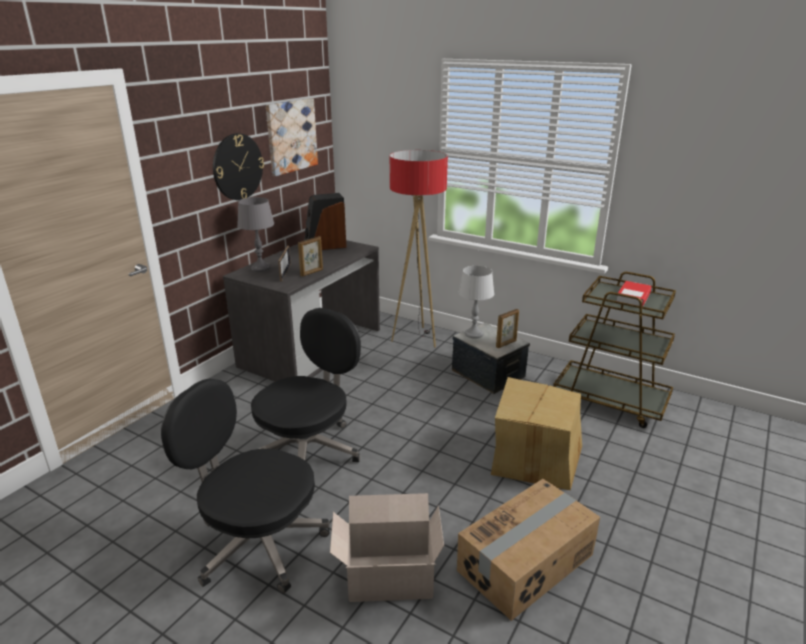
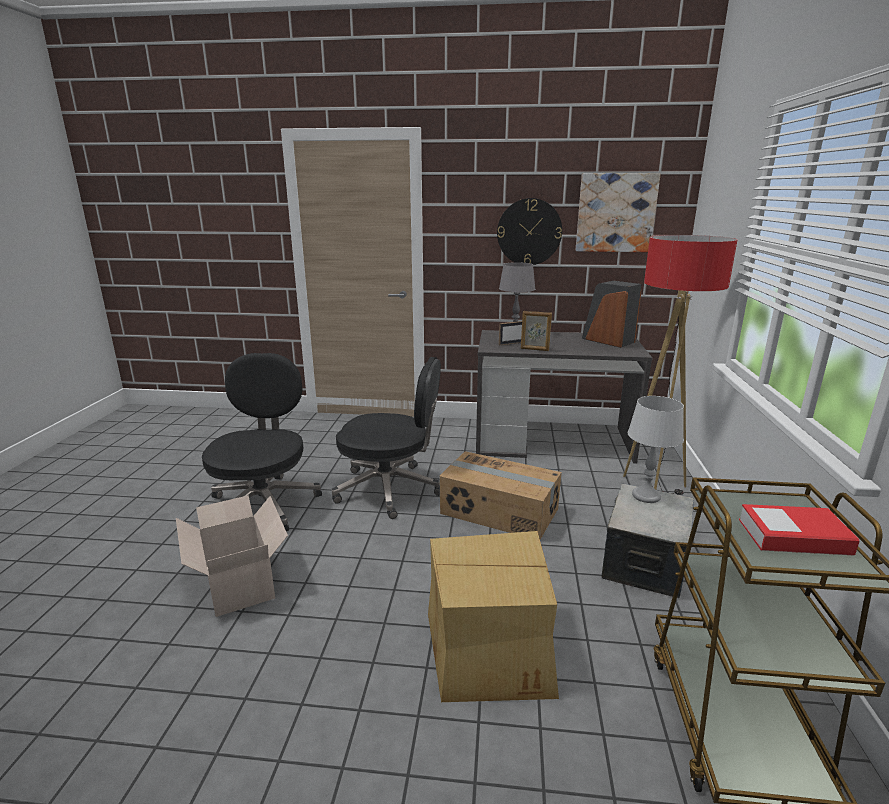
camera: 65 degrees right, 5 degrees down
cardboard box [457,479,600,621] -> cardboard box moved to [439,451,562,539]
picture frame [496,309,519,348] -> none

